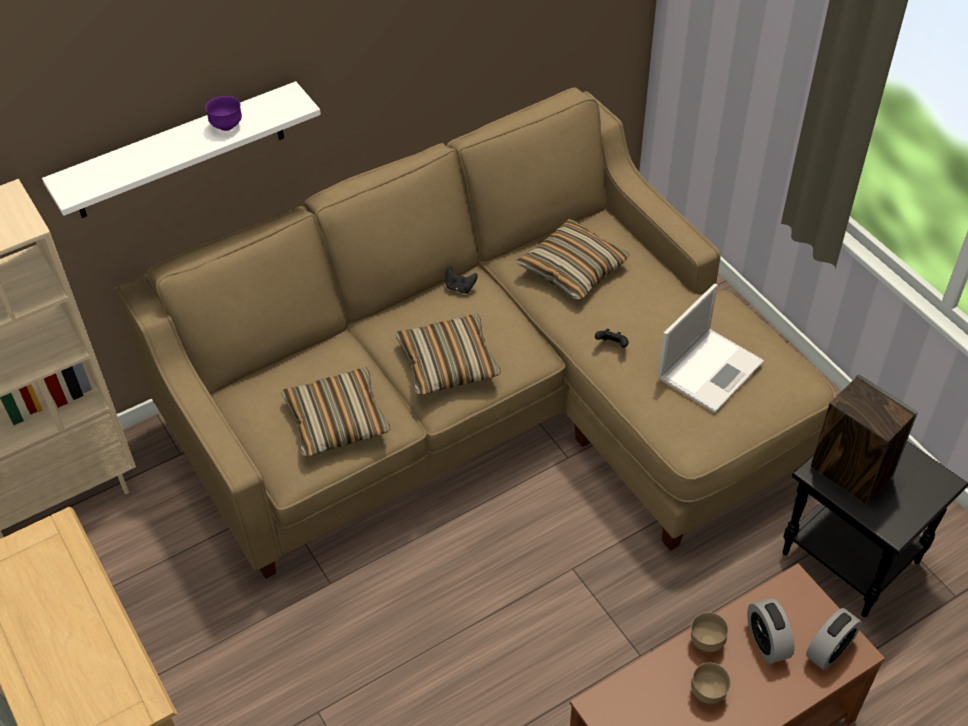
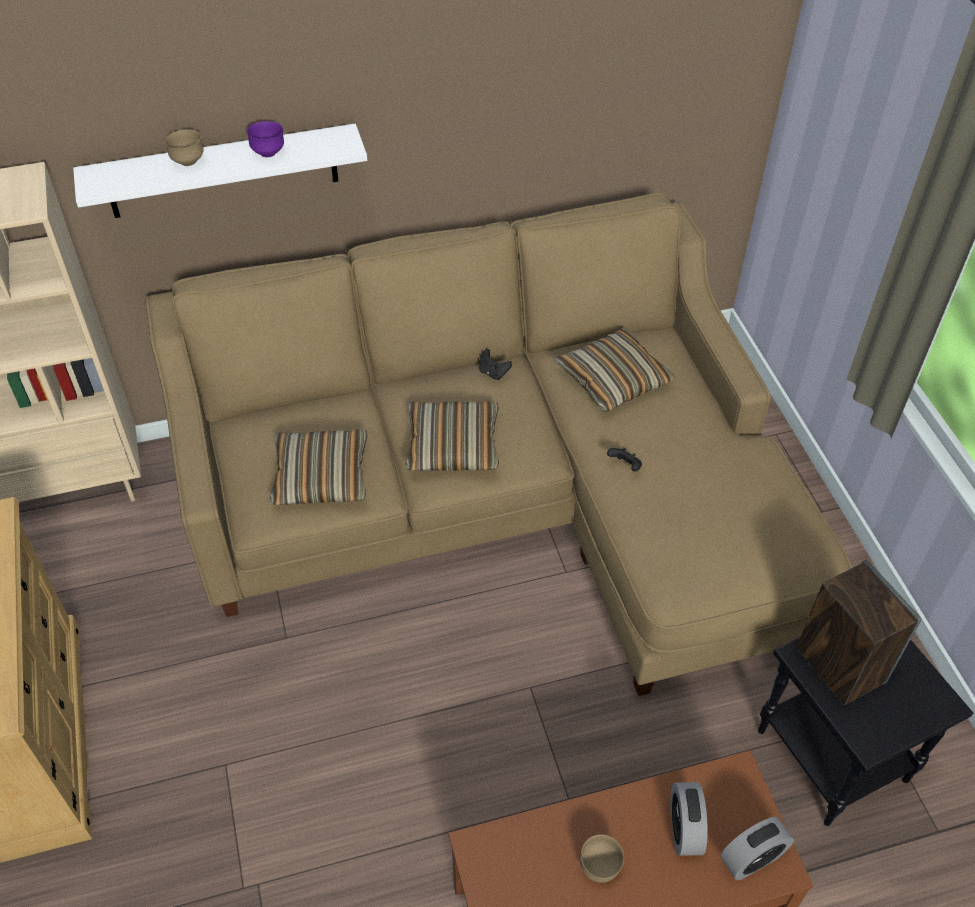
camera: 15 degrees right, 0 degrees up
laptop [658,284,764,413] -> none
brown bowl [691,612,729,652] -> brown bowl moved to [164,129,204,166]

